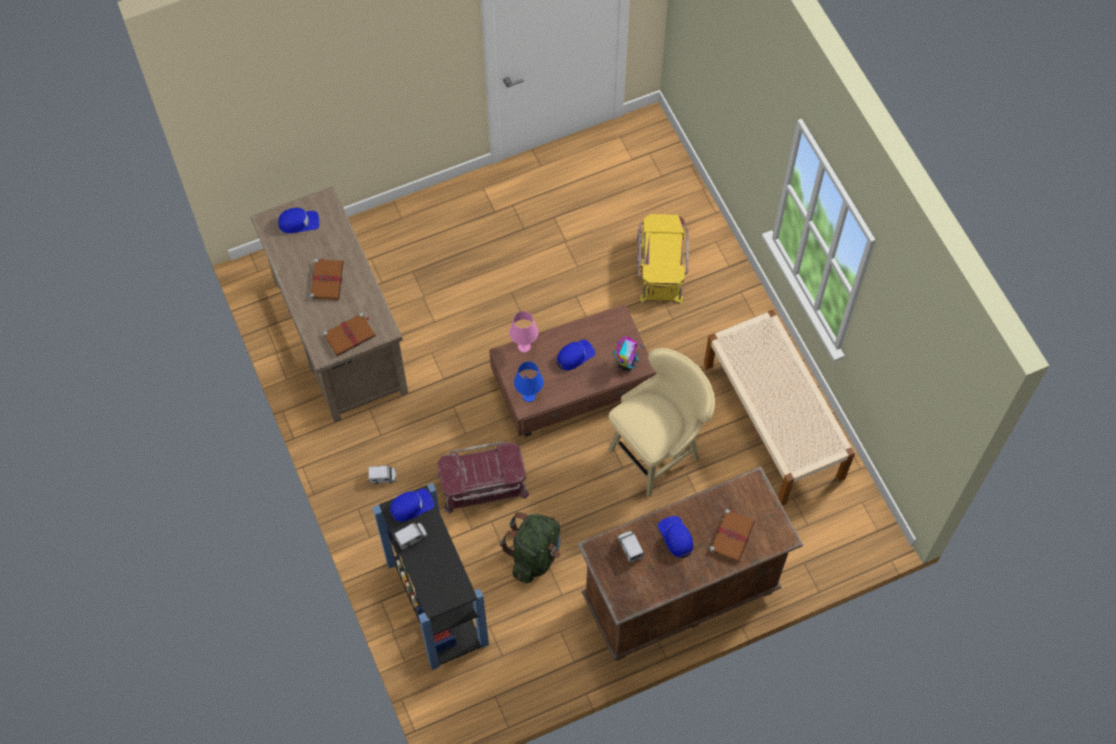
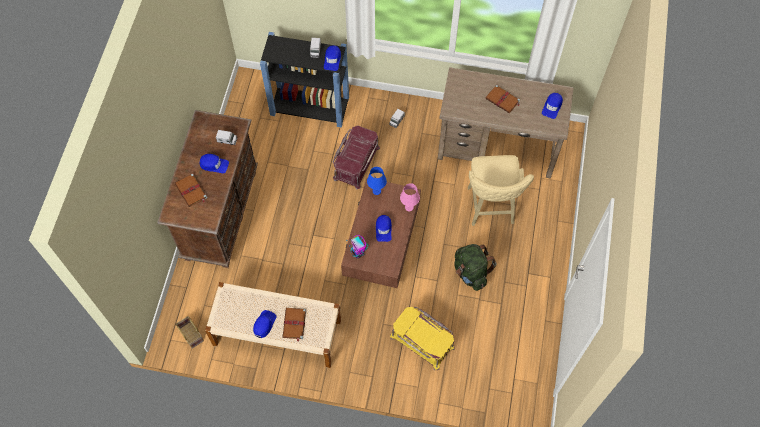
camera: 125 degrees right, 0 degrees up
brown book [323,313,376,356] -> brown book moved to [282,308,306,341]
green backpack [500,512,561,584] -> green backpack moved to [455,244,497,291]
beige stool [608,348,715,497] -> beige stool moved to [468,155,534,226]
none -> basket [176,316,204,349]
none -> blue cap [253,310,277,338]

